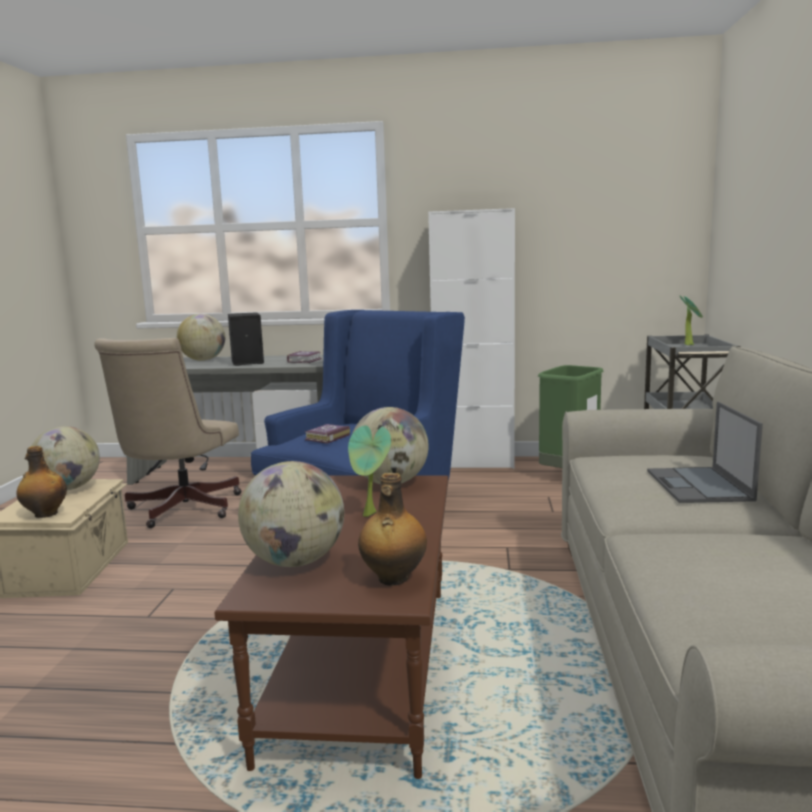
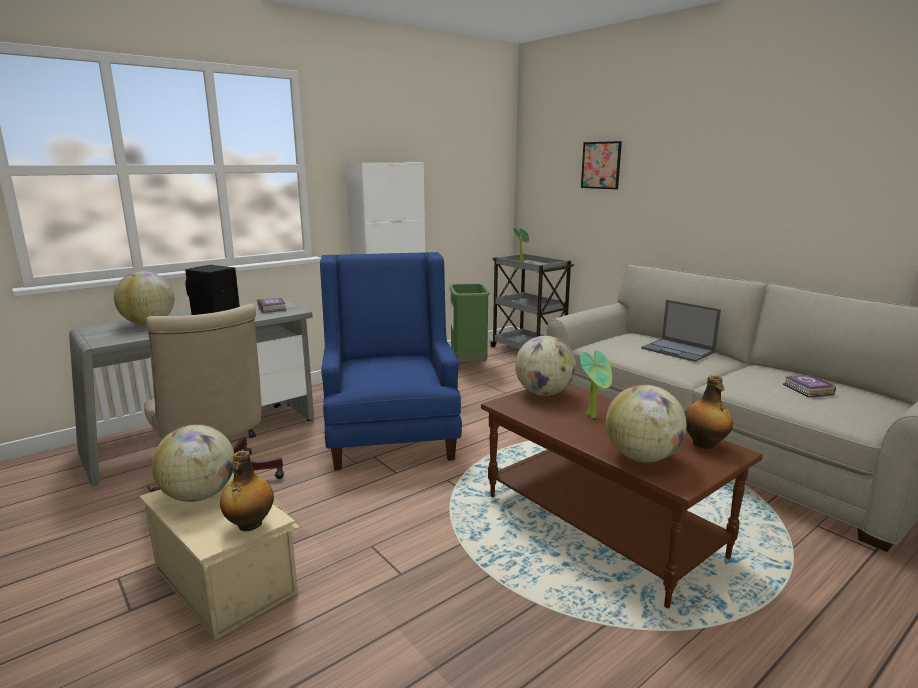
camera: 45 degrees left, 5 degrees up
book [305,424,350,444] -> book moved to [783,374,836,397]
none -> picture [581,141,622,189]

